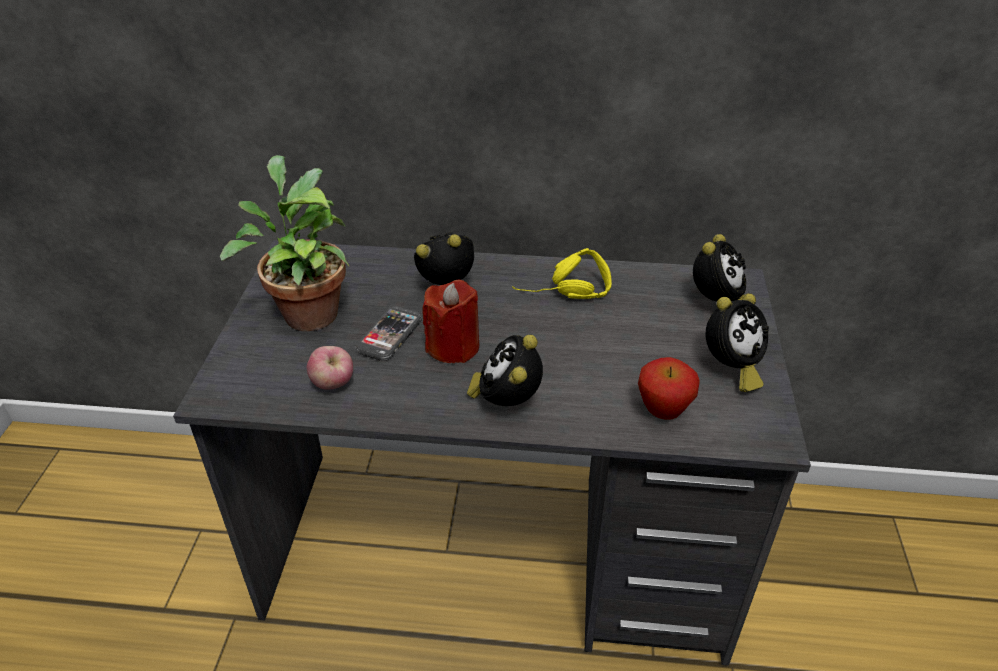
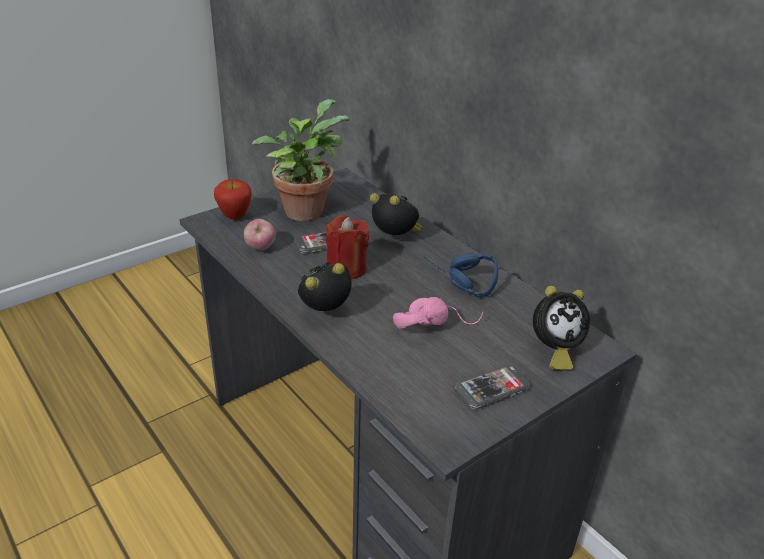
camera: 45 degrees right, 5 degrees down
yellow headphones [512,248,612,299] -> blue headphones [423,254,498,298]
apple [638,357,700,420] -> apple moved to [214,179,252,220]
alarm clock [706,293,769,392] -> phone [455,365,530,410]
none -> pink headphones [393,297,483,329]

